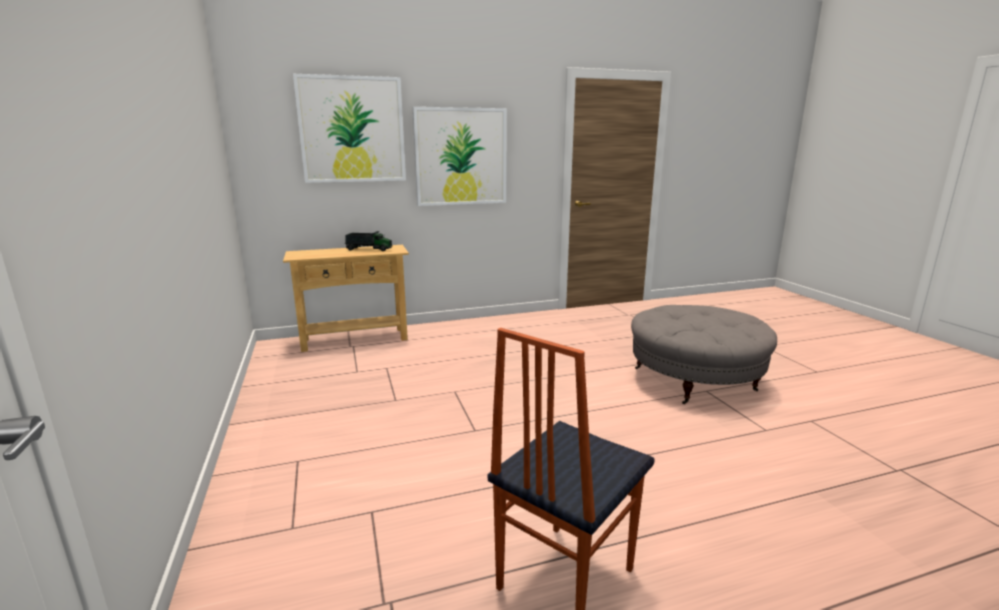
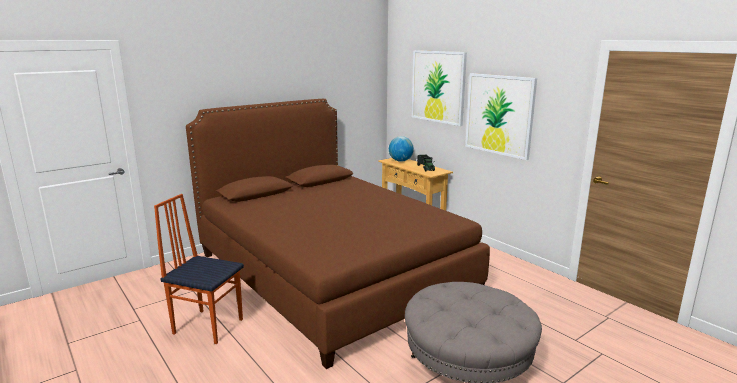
camera: 70 degrees right, 0 degrees up
none -> brown bed [186,99,490,369]
none -> globe [389,136,414,162]

